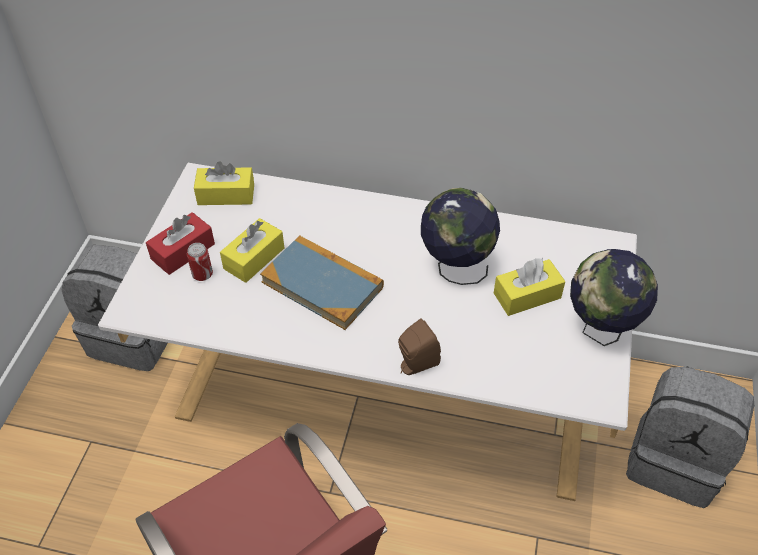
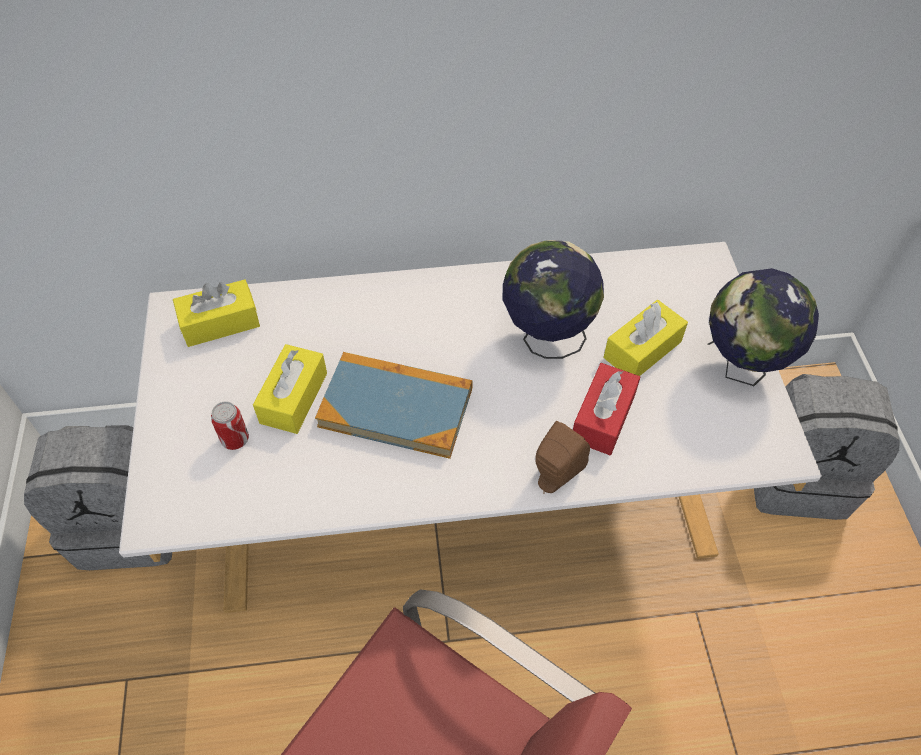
camera: 20 degrees left, 5 degrees up
red tissue box [146,212,215,275] -> red tissue box moved to [573,363,640,455]

